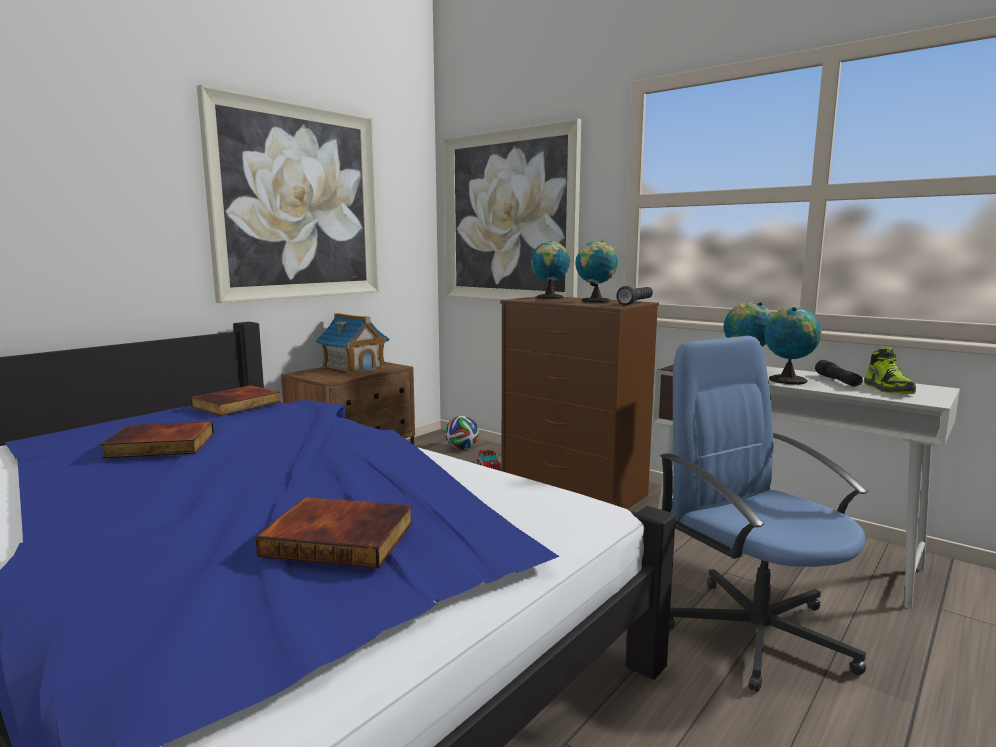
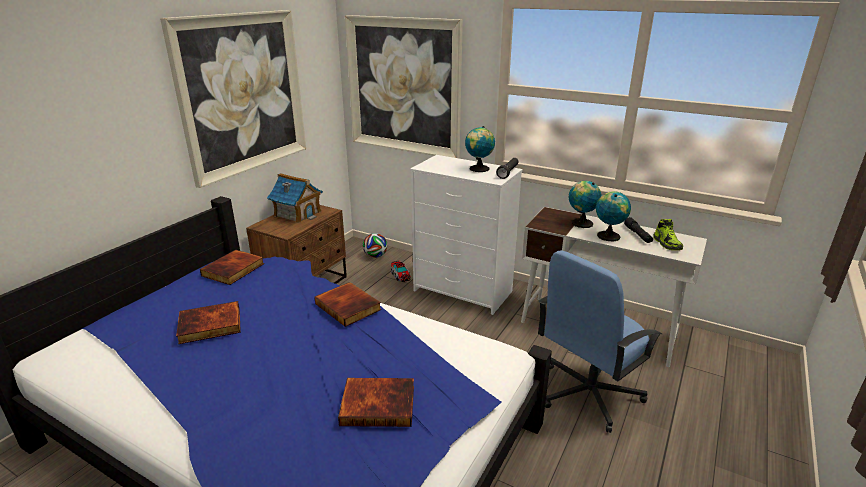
camera: 10 degrees left, 15 degrees up
brown dresser [500,296,659,509] -> white dresser [410,155,523,315]
globe [531,241,570,299] -> none
blue office chair [660,336,868,692] -> blue office chair turned 90 degrees counterclockwise [538,251,662,433]
none -> book [315,282,381,327]

